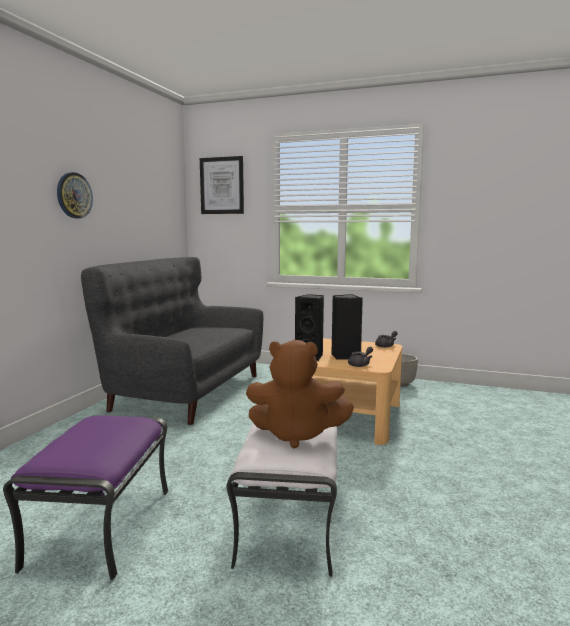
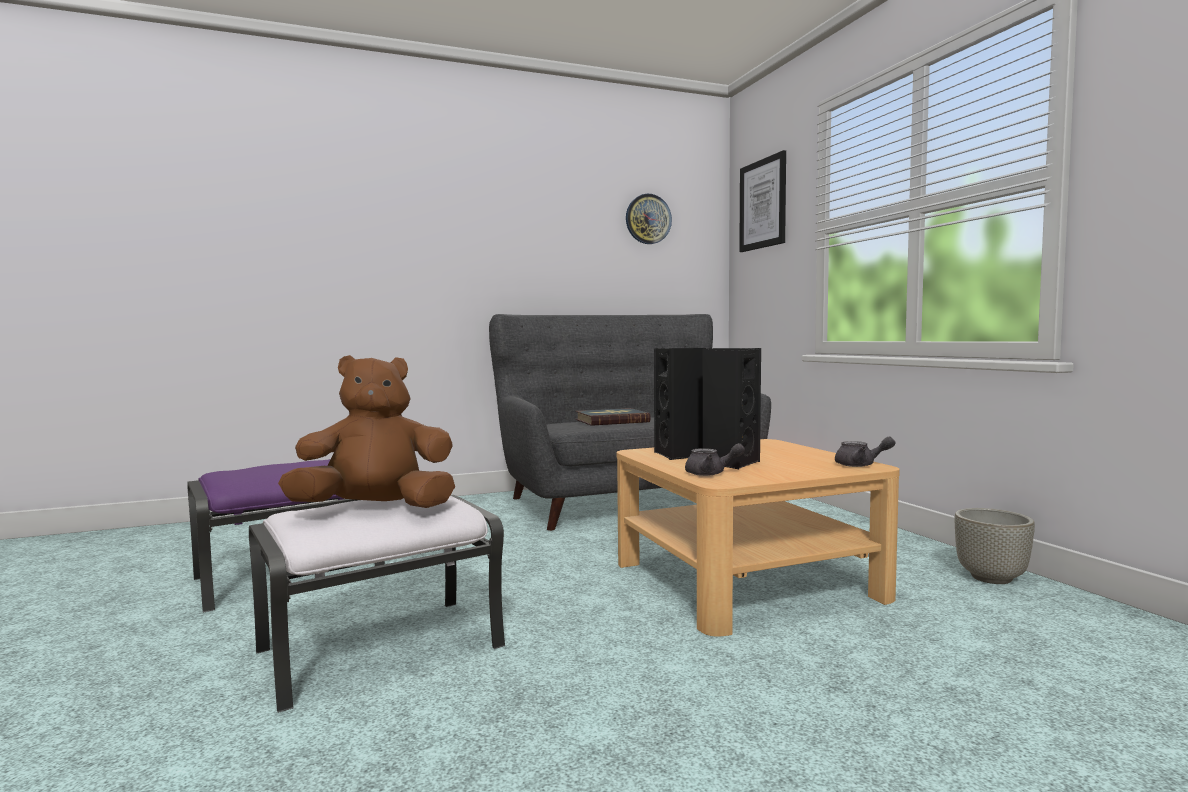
camera: 50 degrees right, 5 degrees down
wall clock [57,172,93,218] -> wall clock moved to [626,194,672,244]
brown plush toy [246,340,354,448] -> brown plush toy turned 105 degrees clockwise [278,355,455,508]
none -> book [575,408,651,426]

